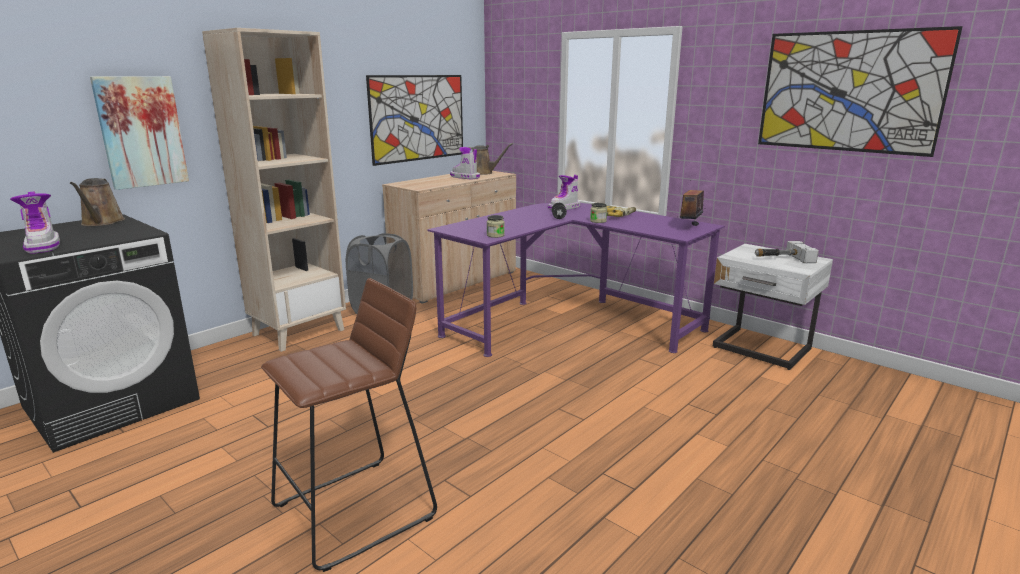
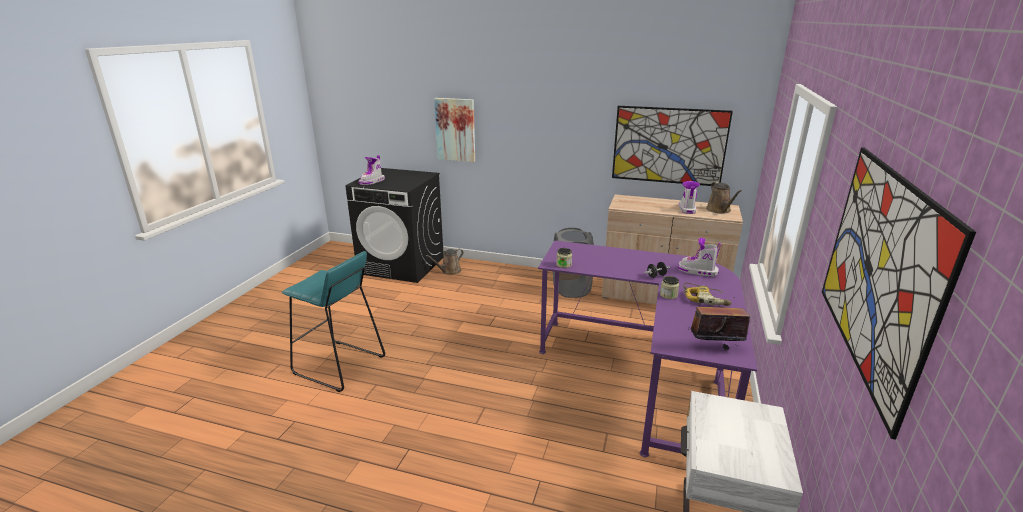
camera: 65 degrees right, 5 degrees up
brown watering can [70,178,125,226] -> brown watering can moved to [426,249,463,275]
beige bookcase [202,28,346,352] -> none
brown stool [261,278,437,572] -> turquoise stool [282,251,385,392]
hammer [755,241,819,263] -> none

